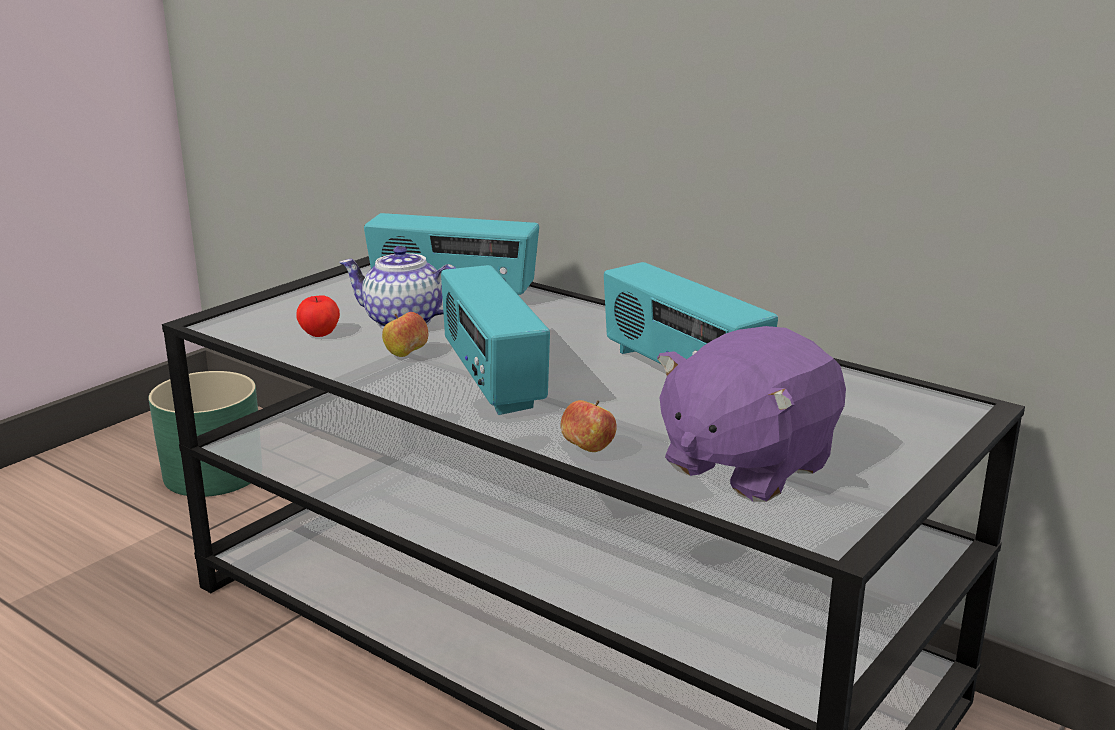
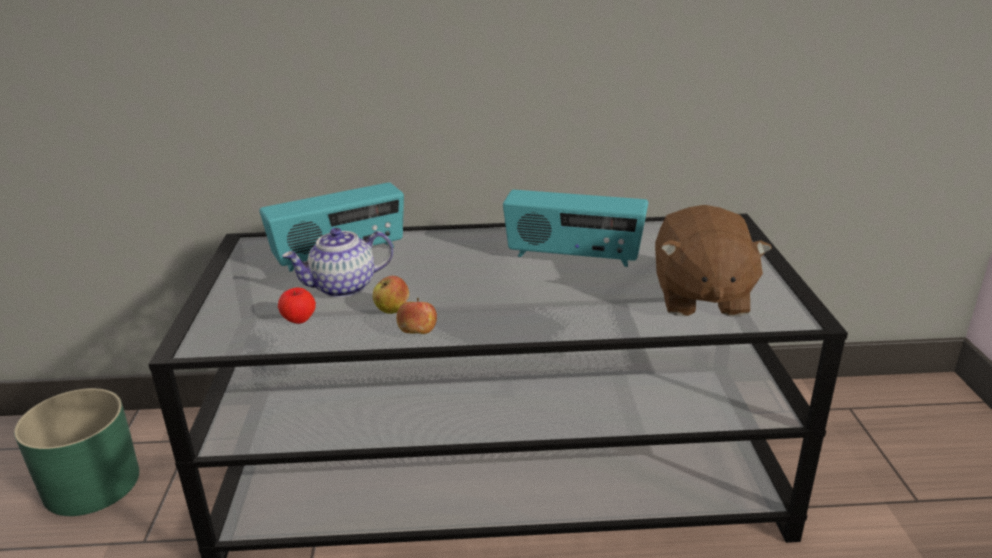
camera: 40 degrees left, 5 degrees up
radio [441,265,550,415] -> none
apple [560,400,616,452] -> apple moved to [397,298,437,334]
purple plush toy [657,326,846,502] -> brown plush toy [655,205,772,316]

